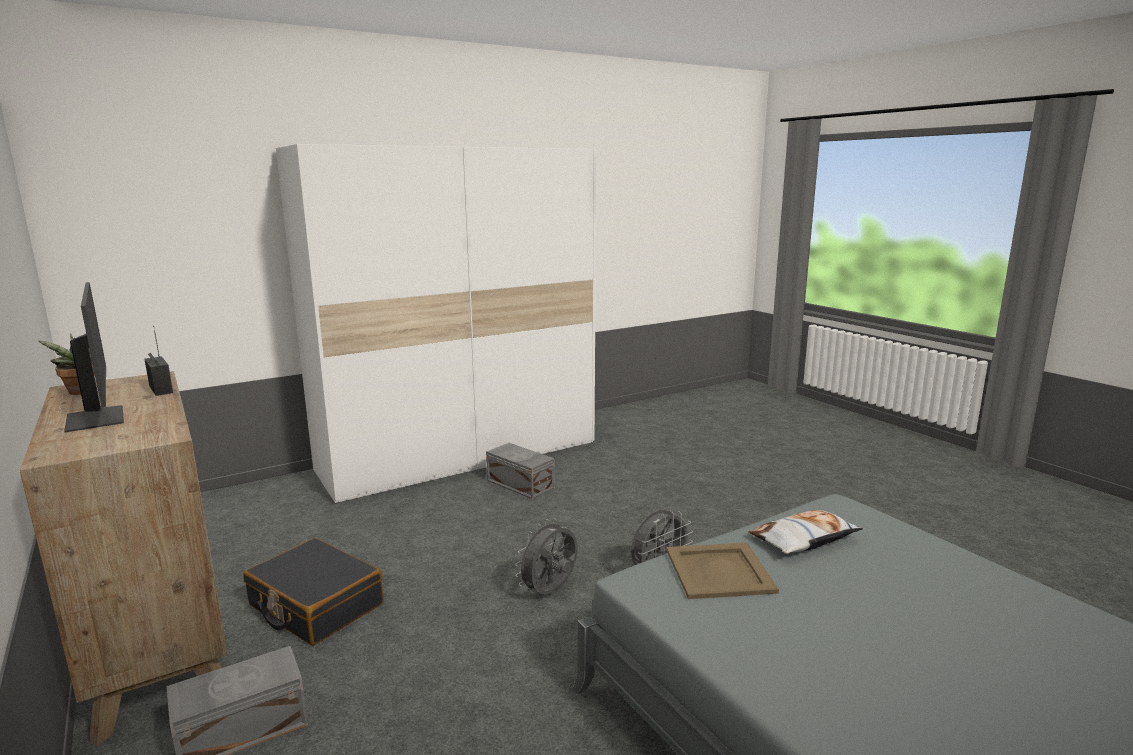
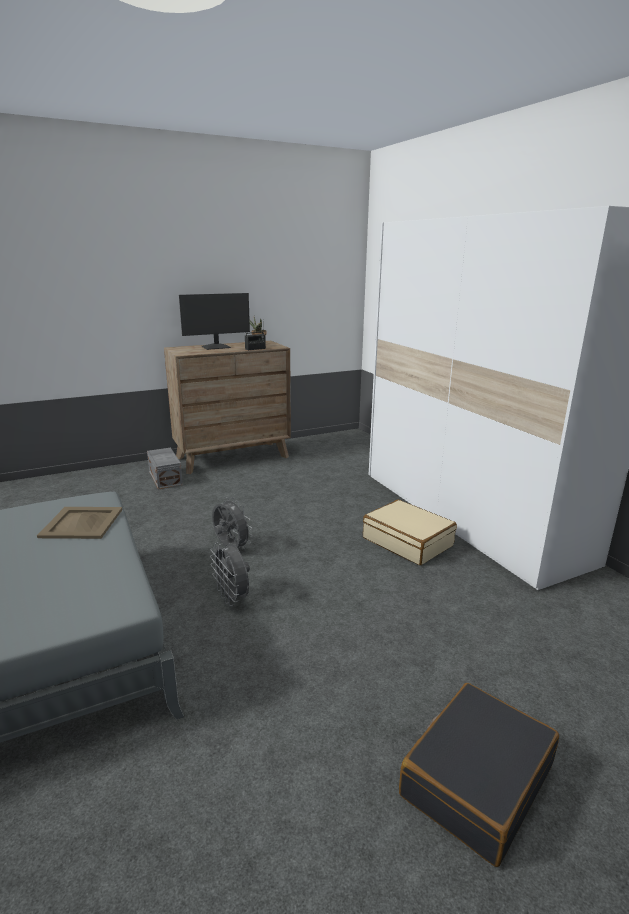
camera: 95 degrees right, 5 degrees up
black suitcase [243,538,383,645] -> black suitcase moved to [399,683,559,867]
grey storage box [486,443,555,499] -> beige suitcase [363,500,457,565]
pillow [748,510,863,554] -> none

